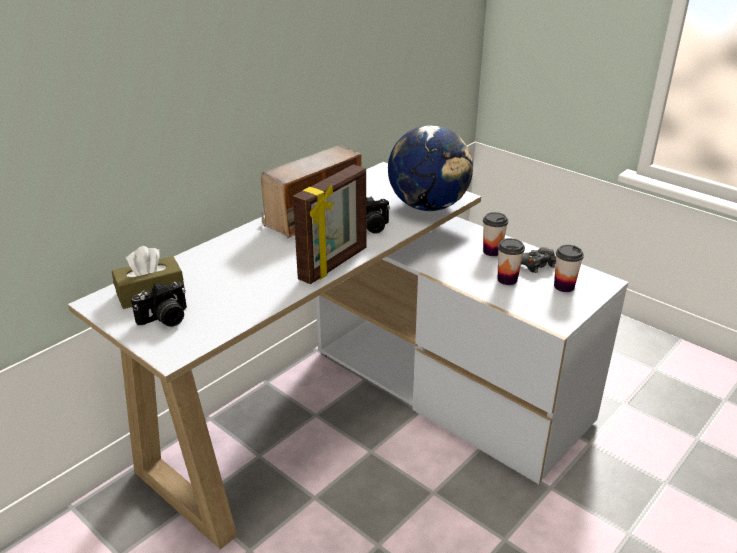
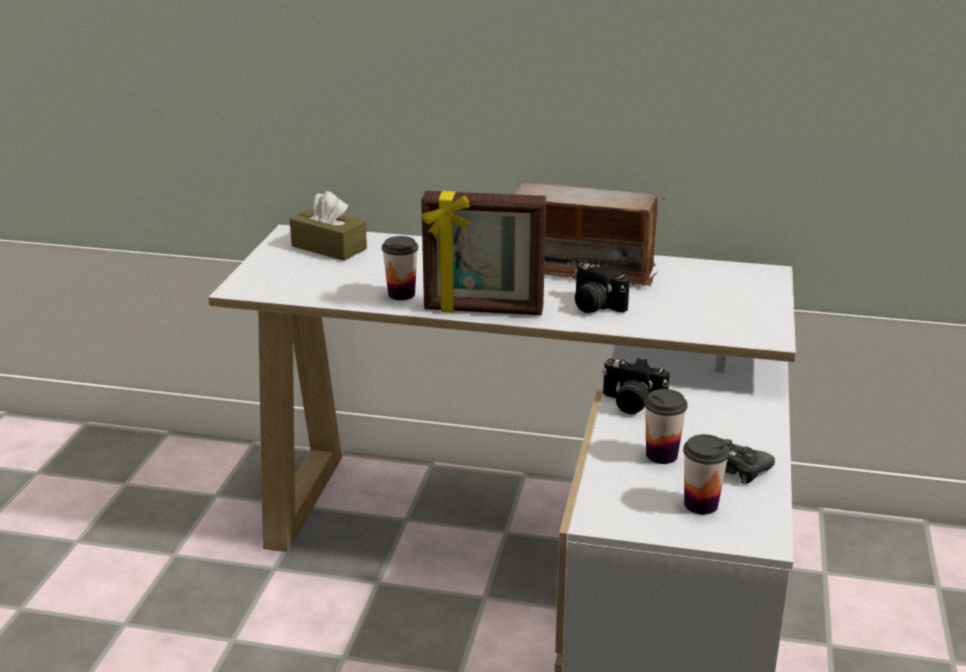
camera: 60 degrees right, 5 degrees down
camera [131,281,187,327] -> camera moved to [602,358,670,414]
globe [388,125,473,211] -> none
cup [483,212,508,256] -> cup moved to [382,236,418,300]

